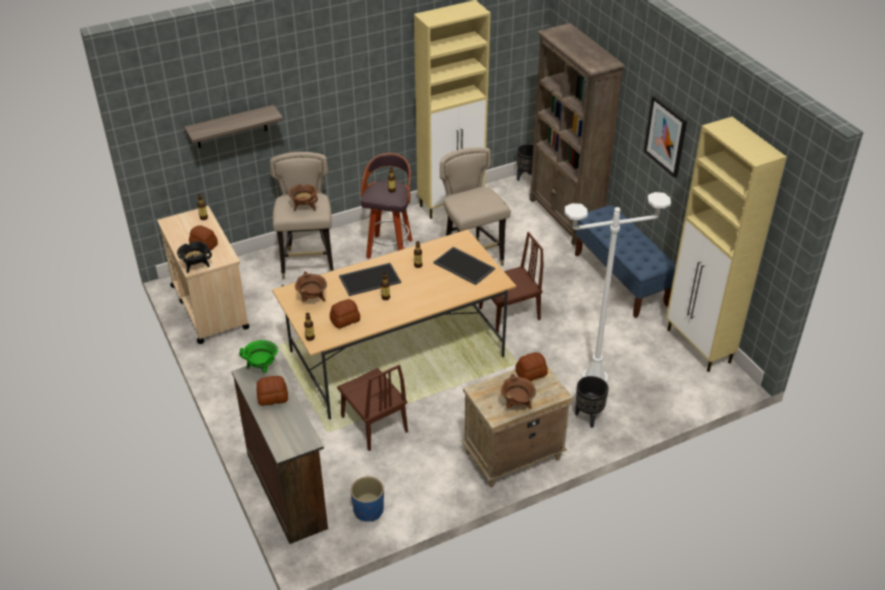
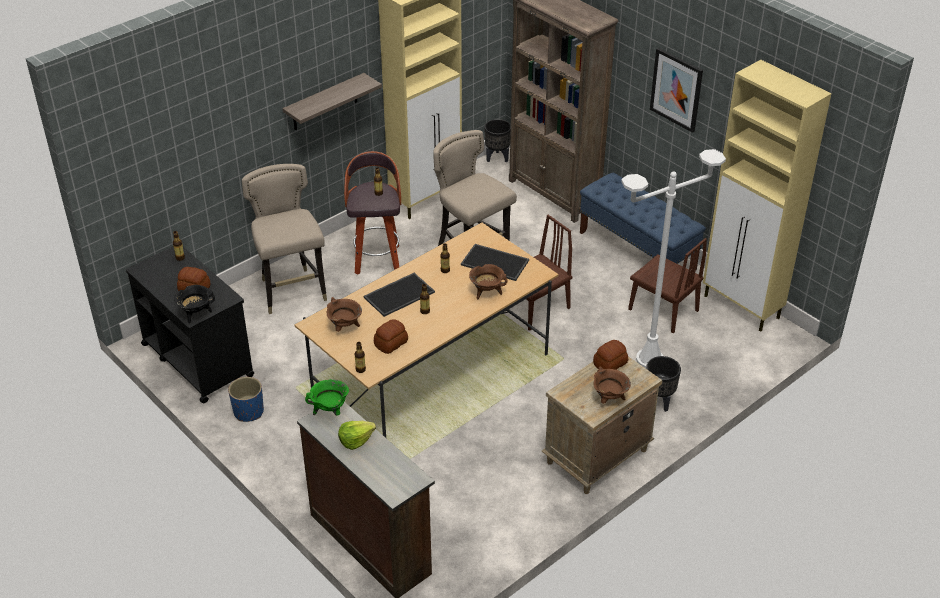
camera: 15 degrees left, 0 degrees up
beige cart [157,206,250,344] -> black cart [126,246,254,403]
shelf [184,105,283,148] -> shelf moved to [283,73,382,130]
bread [257,376,288,406] -> lettuce [338,421,376,450]
brown cooking pot [288,184,318,211] -> brown cooking pot moved to [469,264,508,299]
brown chair [337,364,408,451] -> brown chair moved to [628,238,707,333]
blue planter [351,476,384,522] -> blue planter moved to [228,377,264,422]

